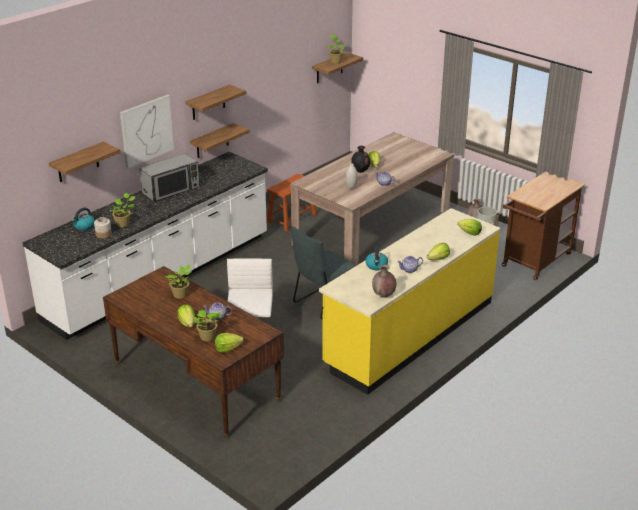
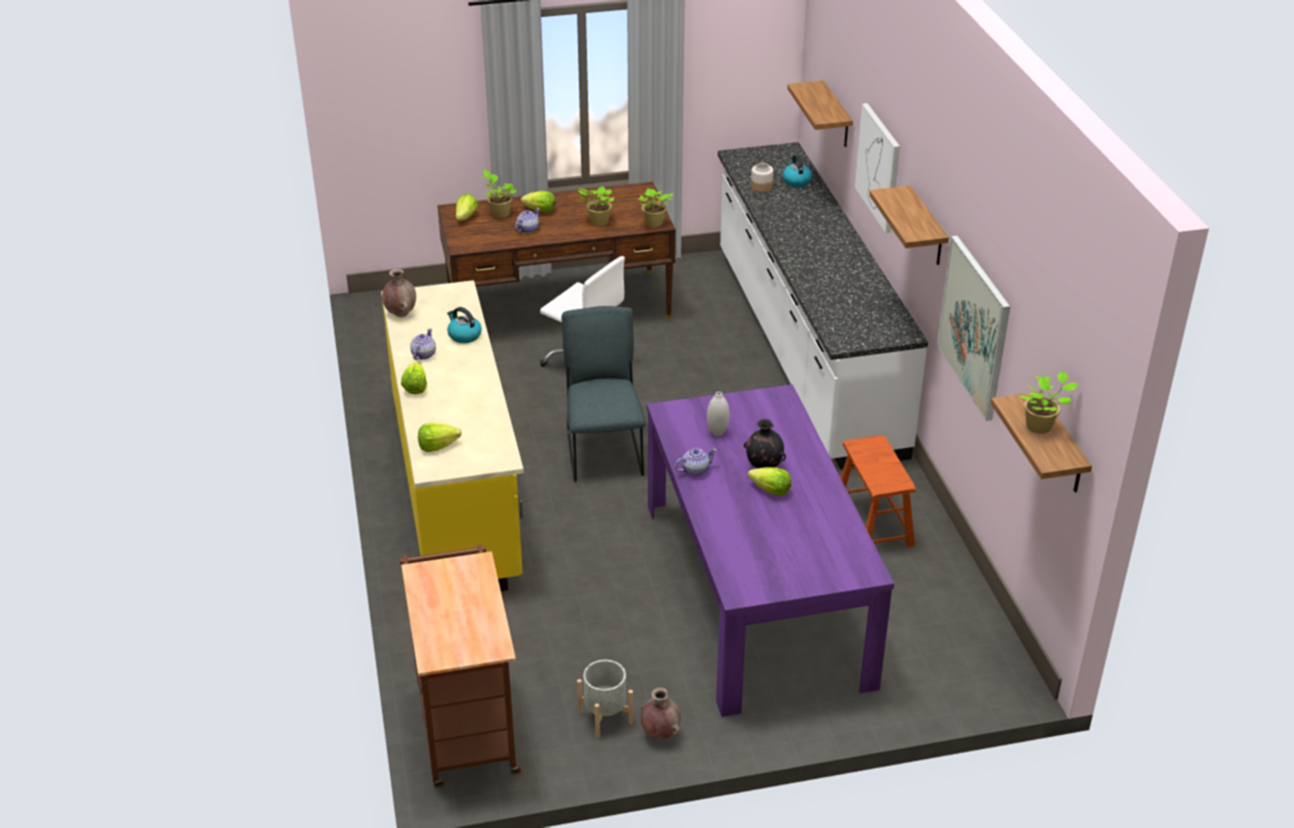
camera: 125 degrees right, 5 degrees up
potted plant [109,193,135,227] -> potted plant moved to [637,188,673,227]
microwave [139,153,200,202] -> none
shelf [190,123,249,158] -> none
beige dining table [290,132,454,265] -> purple dining table [647,384,894,717]
none -> picture [937,236,1010,421]

